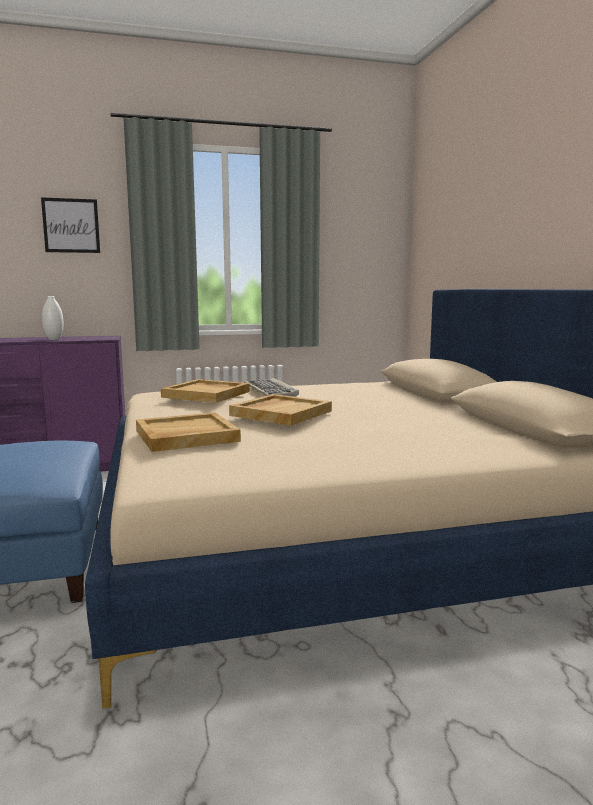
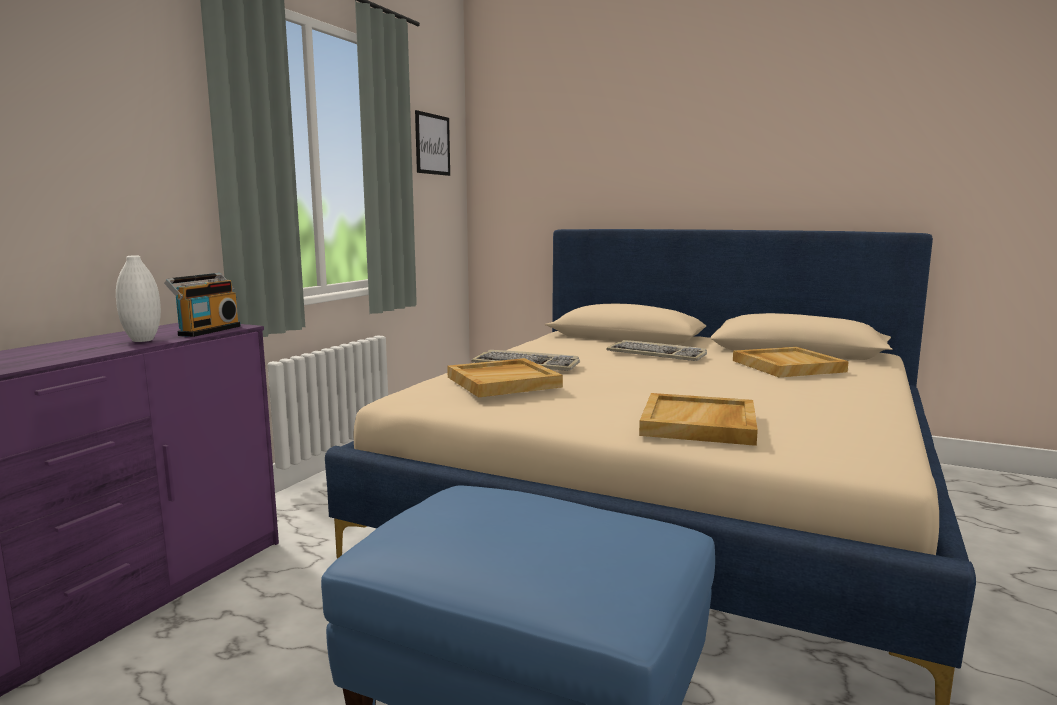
camera: 50 degrees left, 0 degrees up
picture [41,197,100,253] -> picture moved to [415,110,450,176]
beige tray [229,394,332,426] -> beige tray moved to [733,347,849,377]
none -> radio [164,273,240,337]
none -> keyboard [607,340,707,361]

